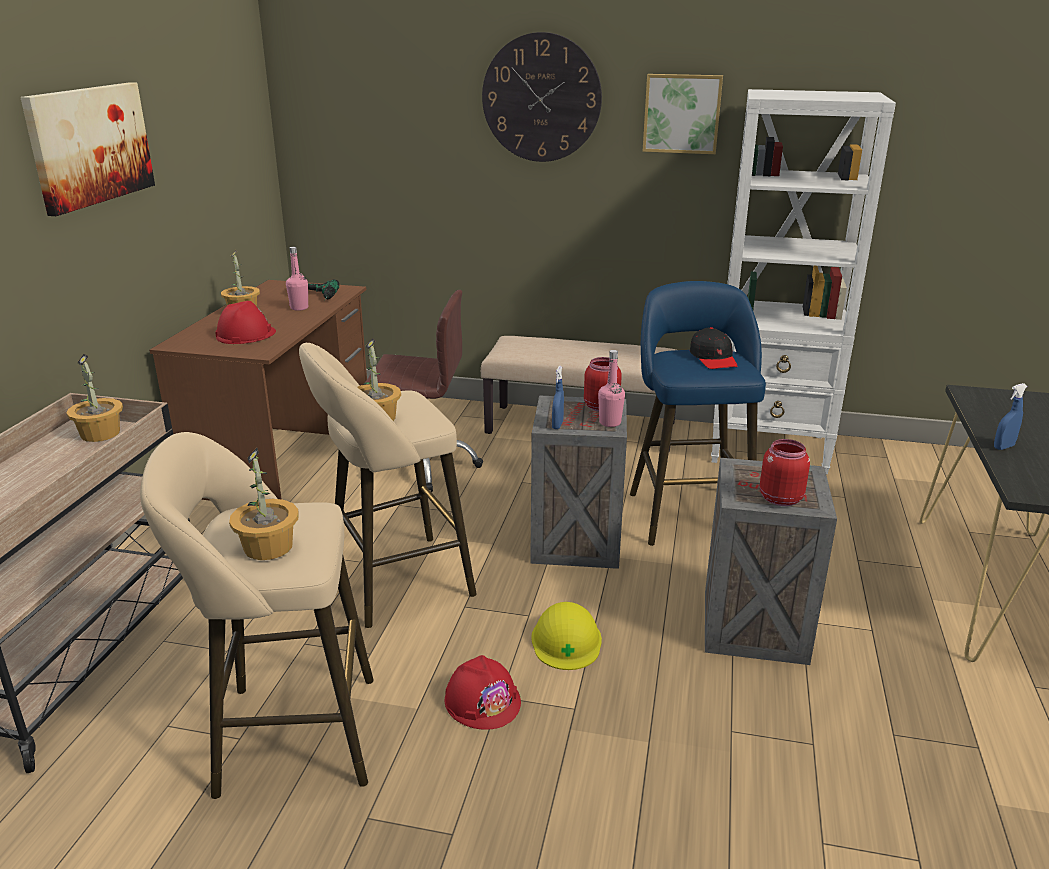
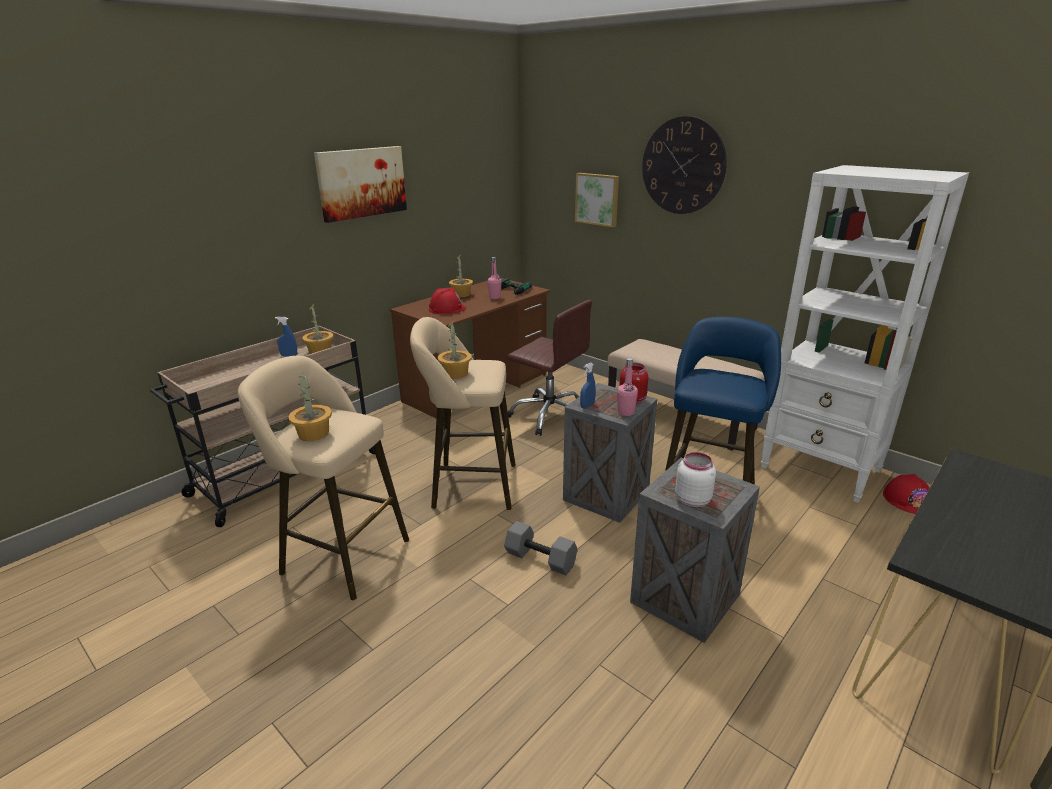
camera: 30 degrees right, 0 degrees up
red hard hat [445,655,521,730] -> red hard hat moved to [883,474,929,514]
yellow hard hat [531,602,602,670] -> grey dumbbell [504,521,578,575]
picture [642,74,723,154] -> picture moved to [575,173,619,227]
black cap [690,327,737,369] -> none
red jar [760,439,810,506] -> white jar [675,452,716,508]
blue spray bottle [994,383,1027,450] -> blue spray bottle moved to [275,317,297,357]

